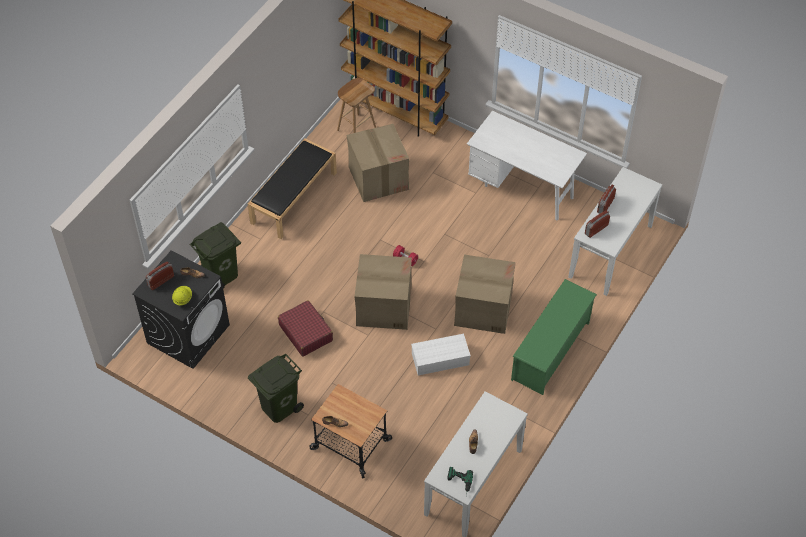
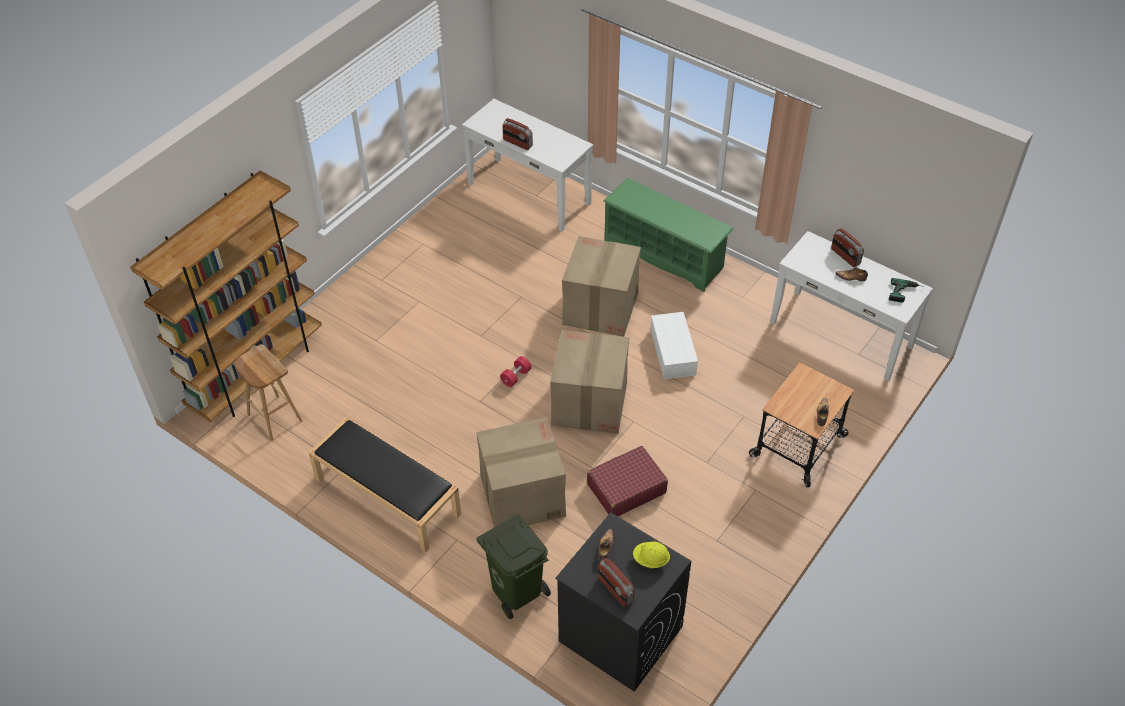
camera: 85 degrees left, 5 degrees down
green trash can [248,354,304,423] -> none
cardboard box [346,124,409,202] -> cardboard box moved to [476,417,566,527]
white desk [467,111,587,220] -> none
radio [585,210,610,238] -> radio moved to [831,228,864,267]

